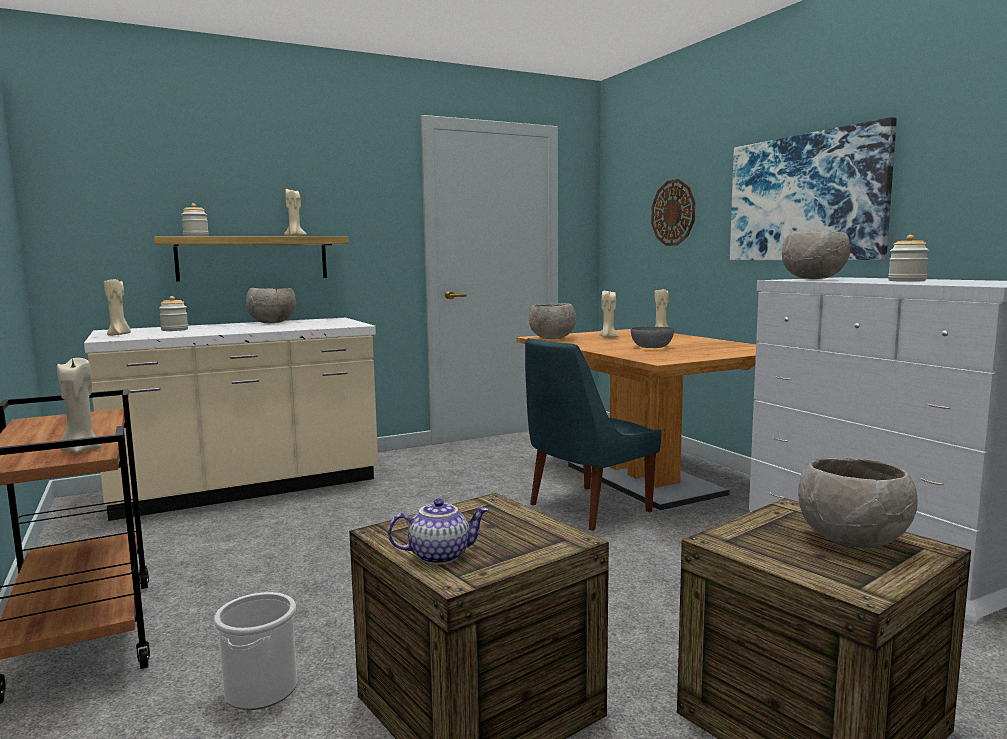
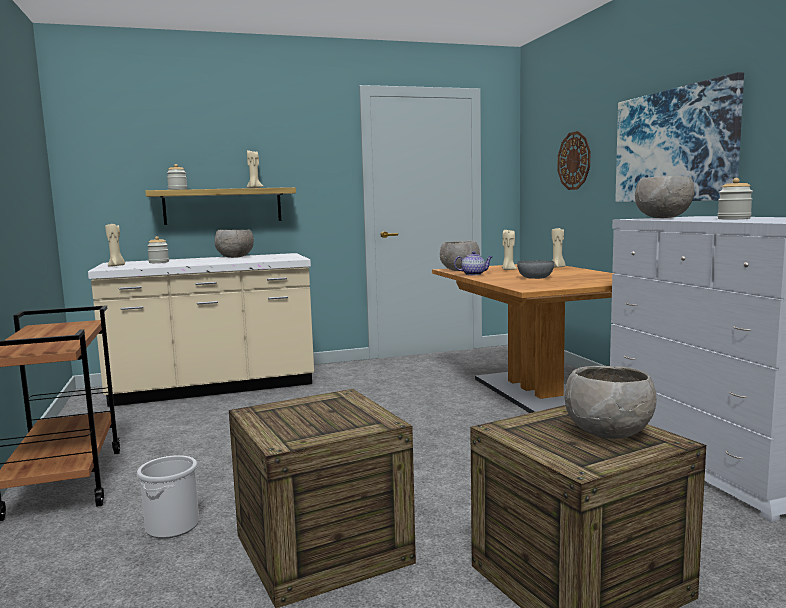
camera: 10 degrees right, 0 degrees up
beige candle [57,357,101,453] -> none
teapot [388,498,488,565] -> teapot moved to [454,251,492,275]
blue chair [525,338,662,531] -> none

